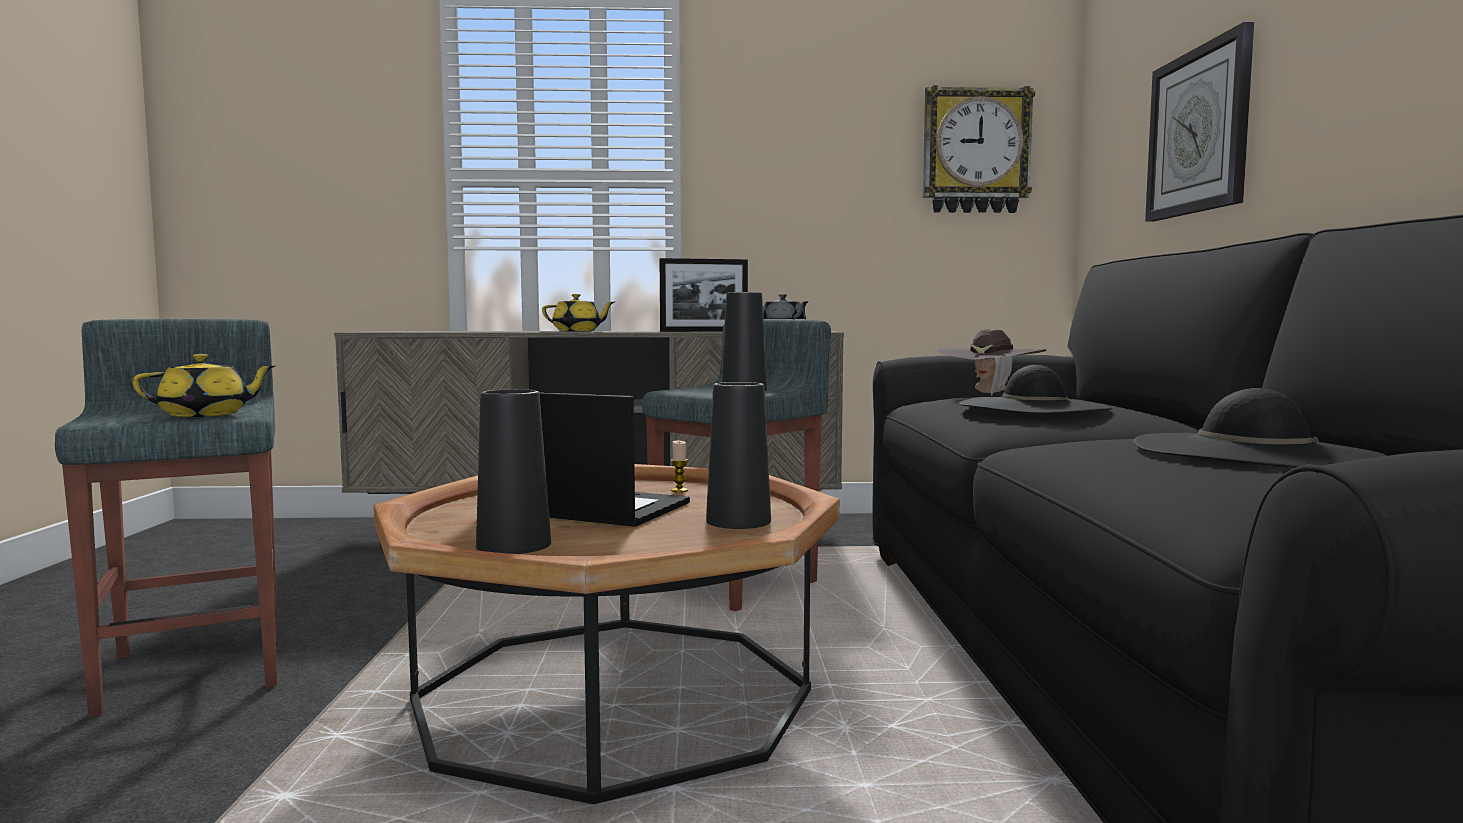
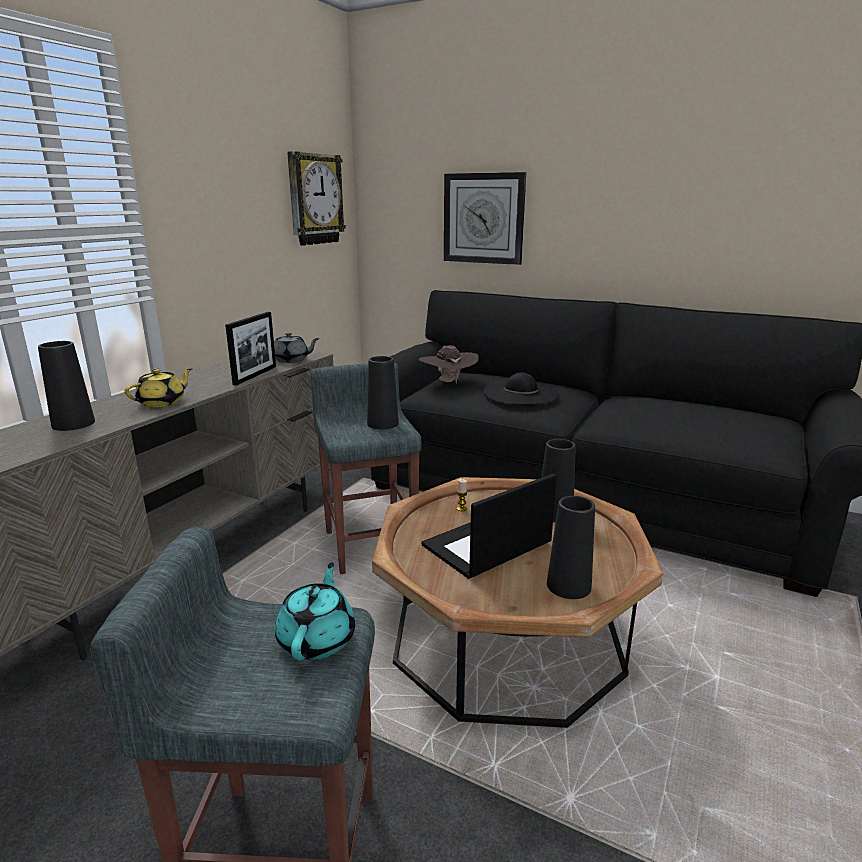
camera: 60 degrees left, 15 degrees up
yellow teapot [132,354,275,417] -> turquoise teapot [275,562,355,661]
black hat [1134,388,1387,468] -> none
none -> black vase [38,341,95,431]

